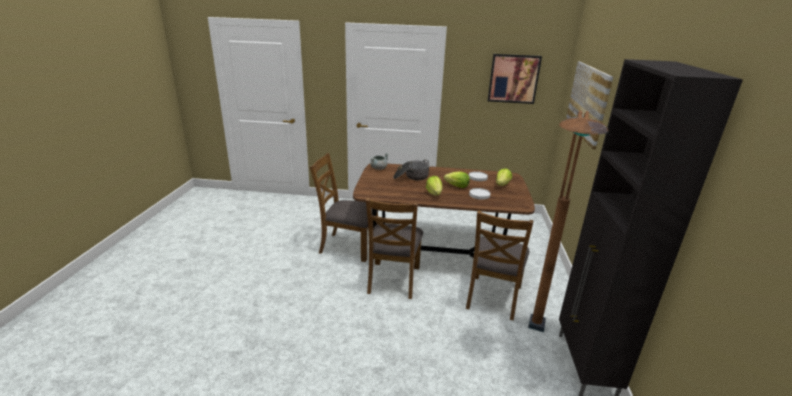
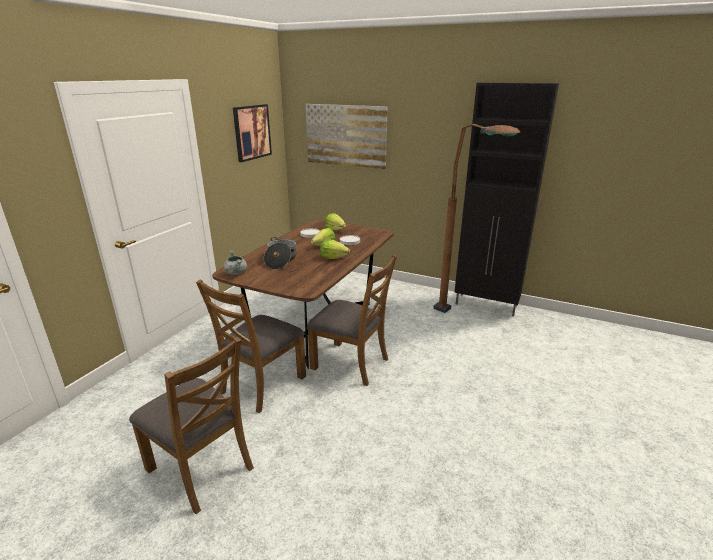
camera: 70 degrees left, 0 degrees up
brown chair [466,210,534,321] -> brown chair moved to [129,336,254,514]

